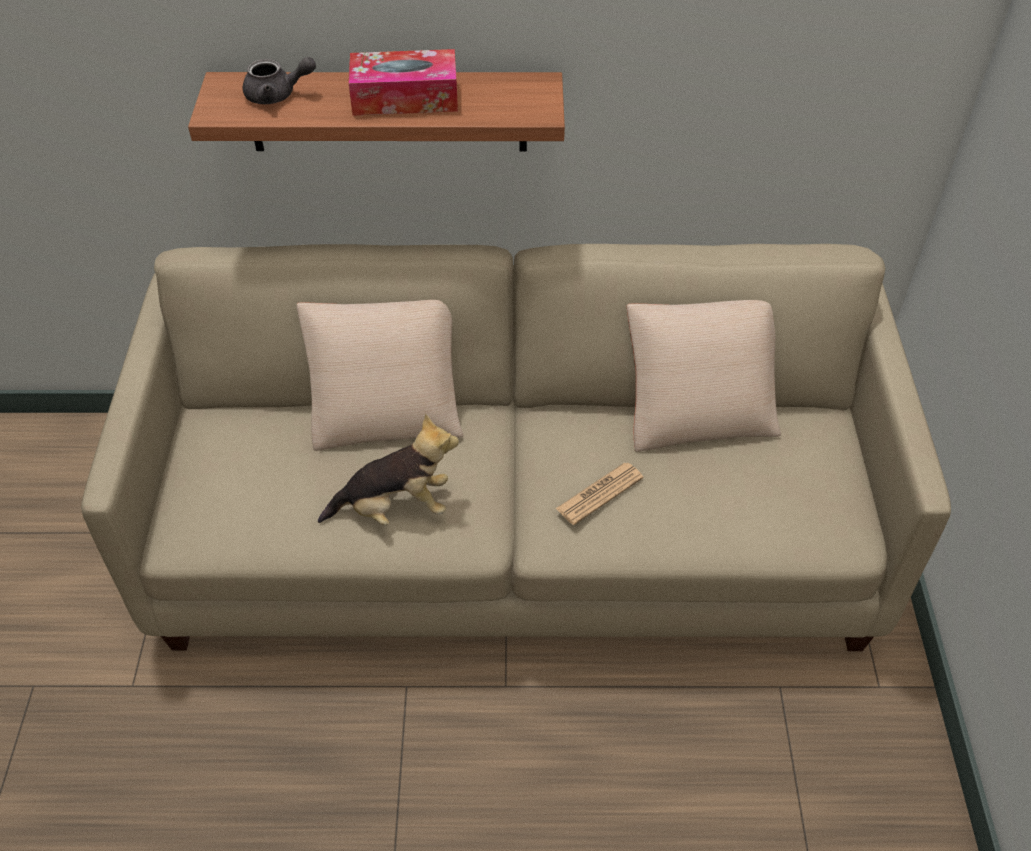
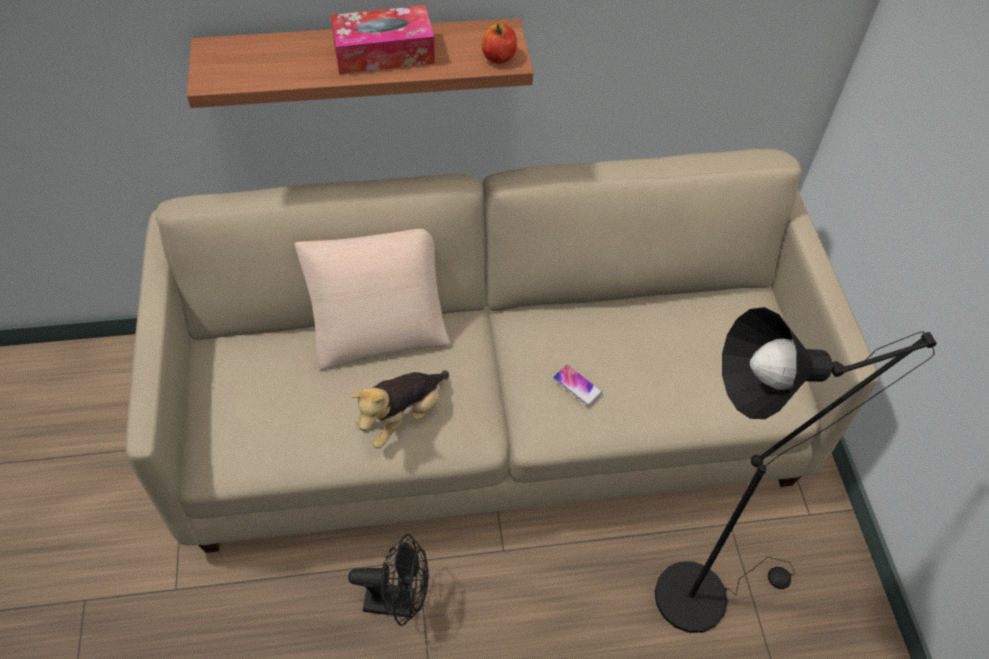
camera: 10 degrees left, 5 degrees up
grey teapot [243,57,316,104] -> none
plush toy [318,414,459,526] -> plush toy turned 150 degrees clockwise [351,370,449,448]
newspaper [556,463,643,525] -> phone [553,365,602,406]
beige pillow [627,300,781,452] -> none
none -> black fan [348,534,429,626]
none -> apple [481,24,517,64]
none -> black floor lamp [655,307,937,633]

